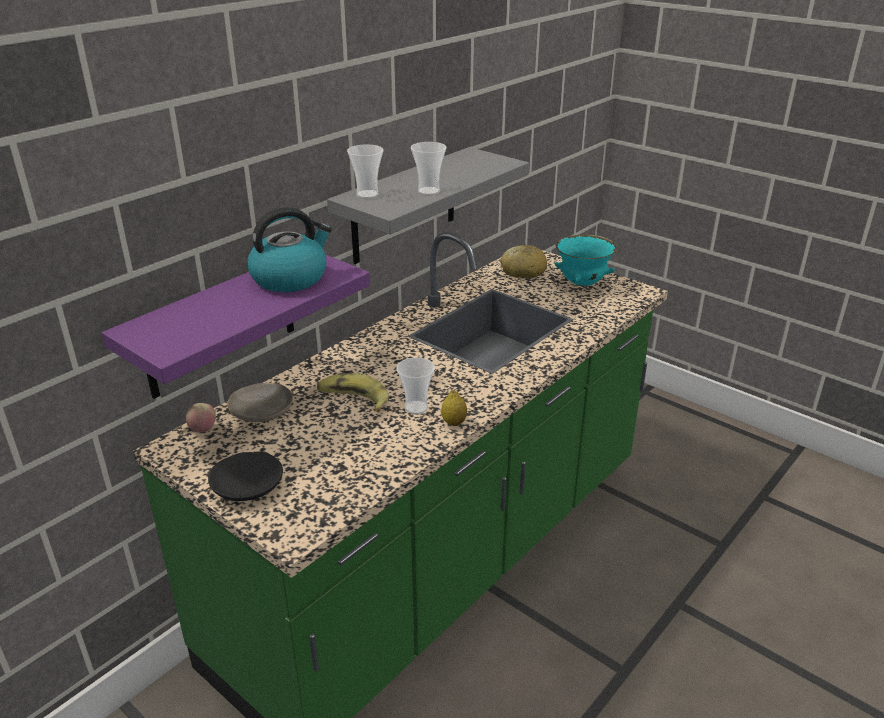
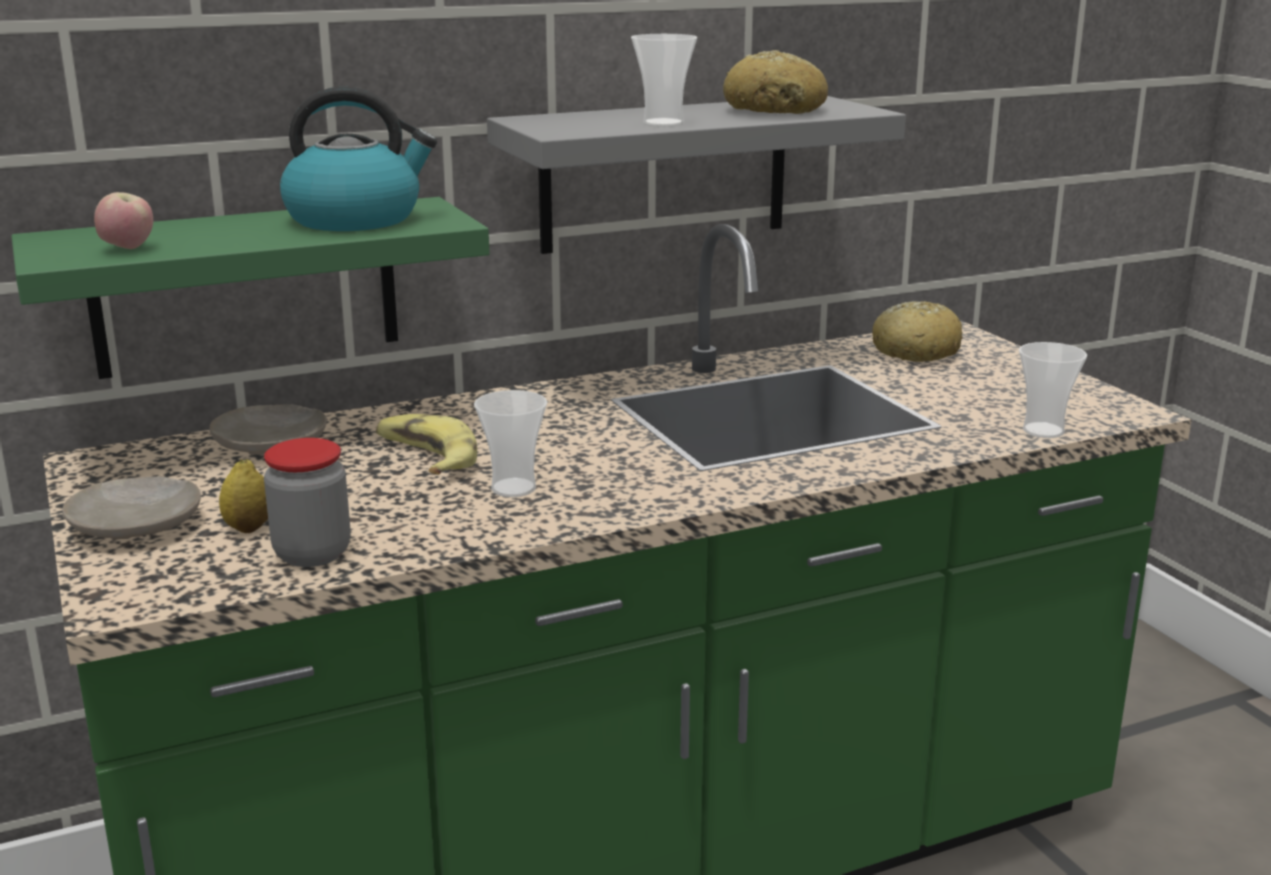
camera: 25 degrees right, 10 degrees down
purple shelf [102,255,370,399] -> green shelf [11,197,490,379]
apple [186,403,216,432] -> apple moved to [94,192,153,249]
black plate [208,452,283,501] -> beige plate [62,476,201,540]
cup [347,145,384,199] -> cup moved to [1019,342,1087,438]
lemon [441,390,467,426] -> lemon moved to [219,459,268,533]
turquoise bowl [555,234,617,287] -> none
none -> jar [264,438,351,567]
none -> bread [723,50,828,114]

